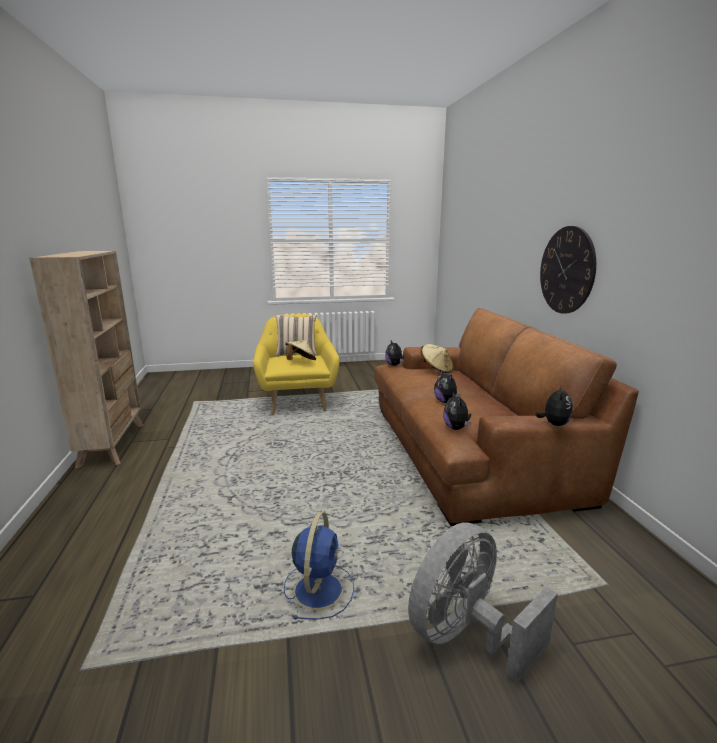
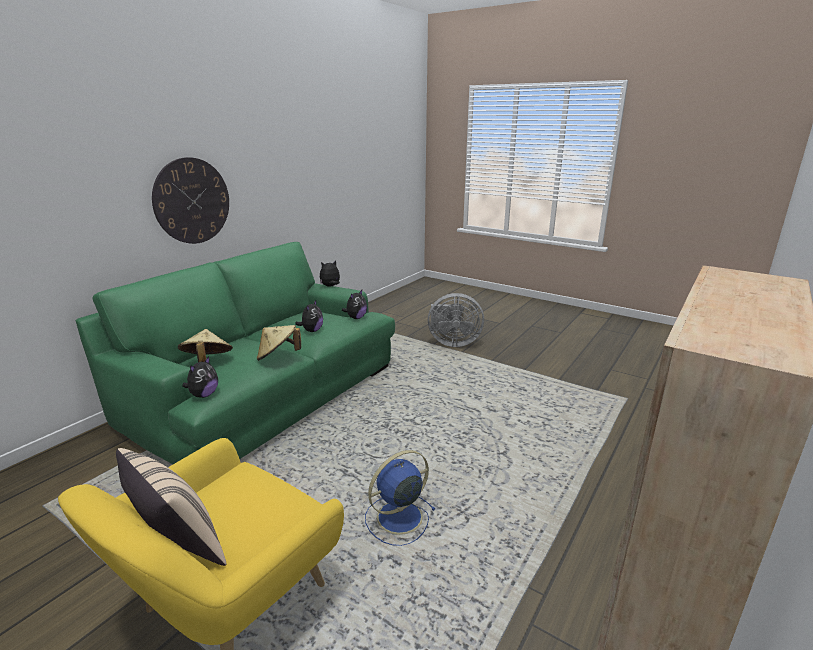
camera: 135 degrees left, 5 degrees up
blue fan [284,512,354,620] -> blue fan moved to [365,450,436,546]
beige hat [285,340,316,360] -> beige hat moved to [257,325,301,361]
brown sofa [374,308,639,526] -> green sofa [76,242,395,464]

